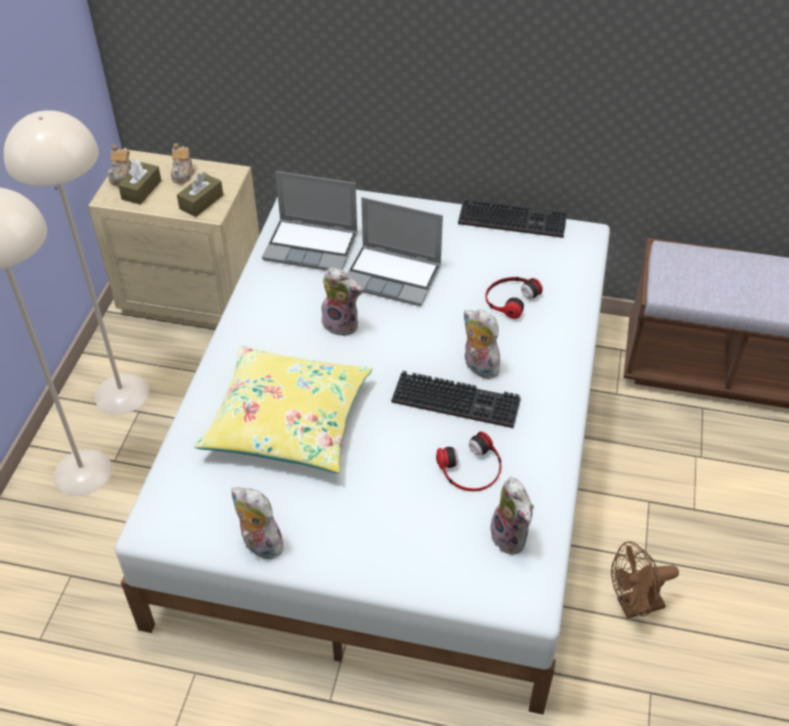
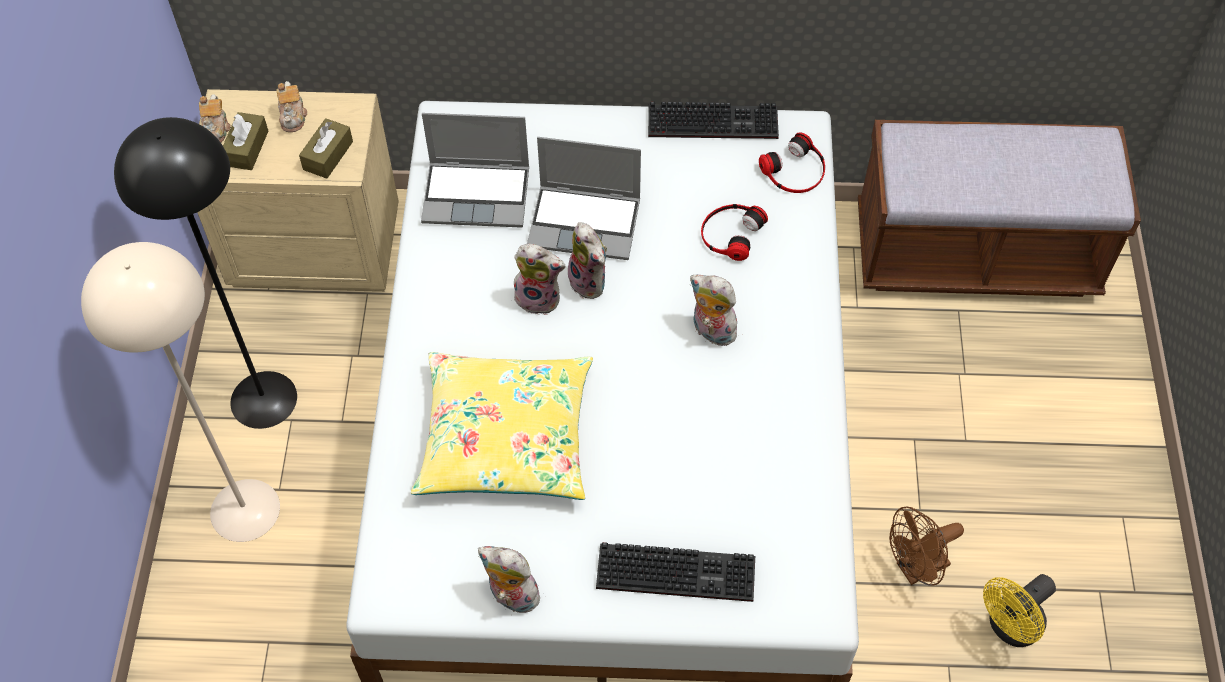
camera: 10 degrees left, 10 degrees up
beige floor lamp [4,110,149,415] -> black floor lamp [114,117,297,429]
keyboard [391,371,521,428] -> keyboard moved to [596,542,755,602]
headphones [436,432,501,491] -> headphones moved to [759,132,825,193]
plush toy [490,477,534,555] -> plush toy moved to [568,222,607,299]
none -> yellow fan [983,574,1056,647]

